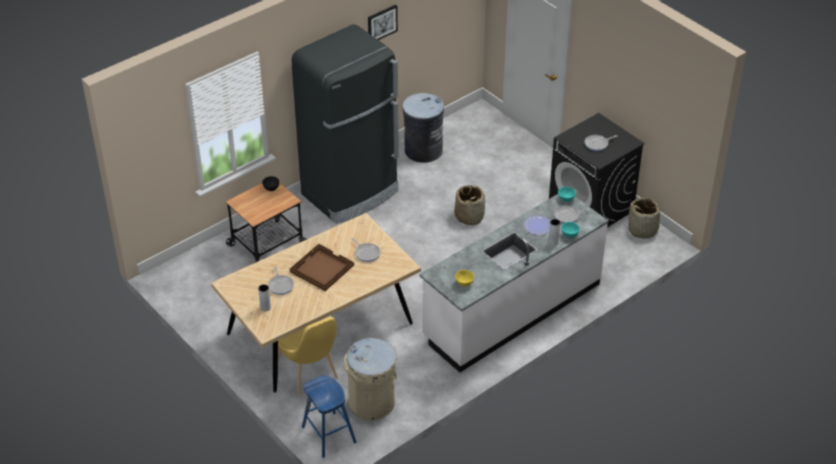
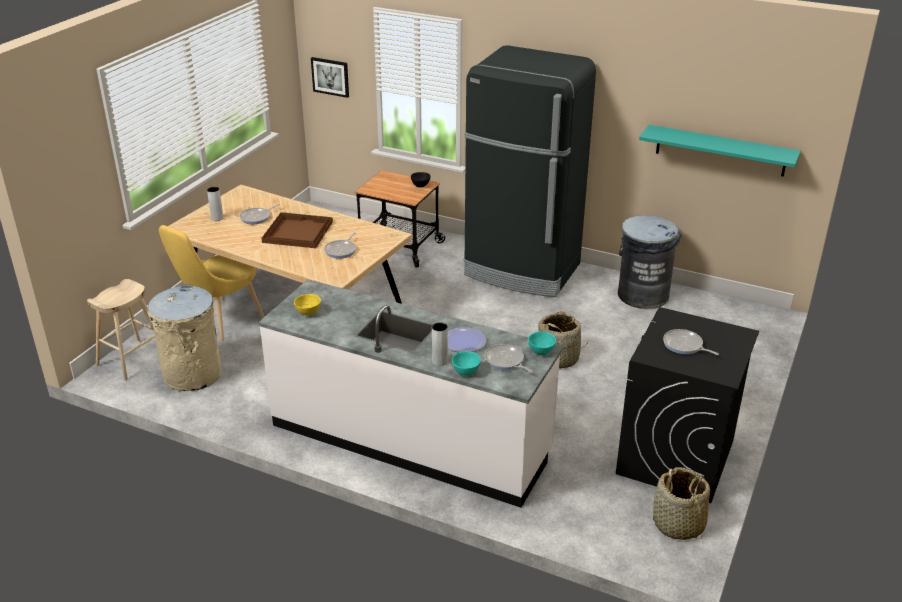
camera: 65 degrees right, 10 degrees down
blue stool [302,376,356,458] -> beige stool [87,279,155,381]
picture [368,5,398,40] -> picture moved to [311,57,349,98]
none -> turquoise shelf [639,125,801,177]

